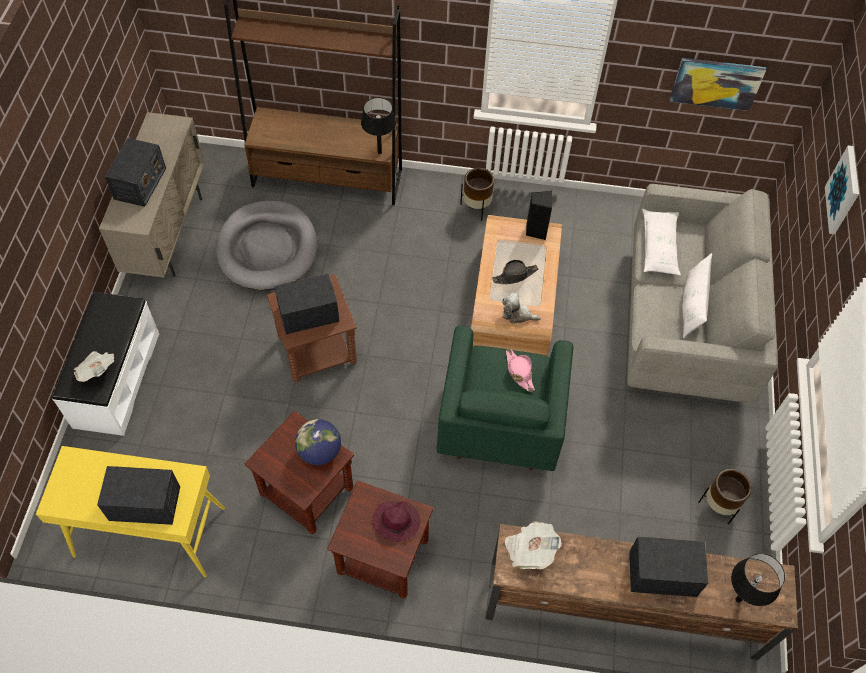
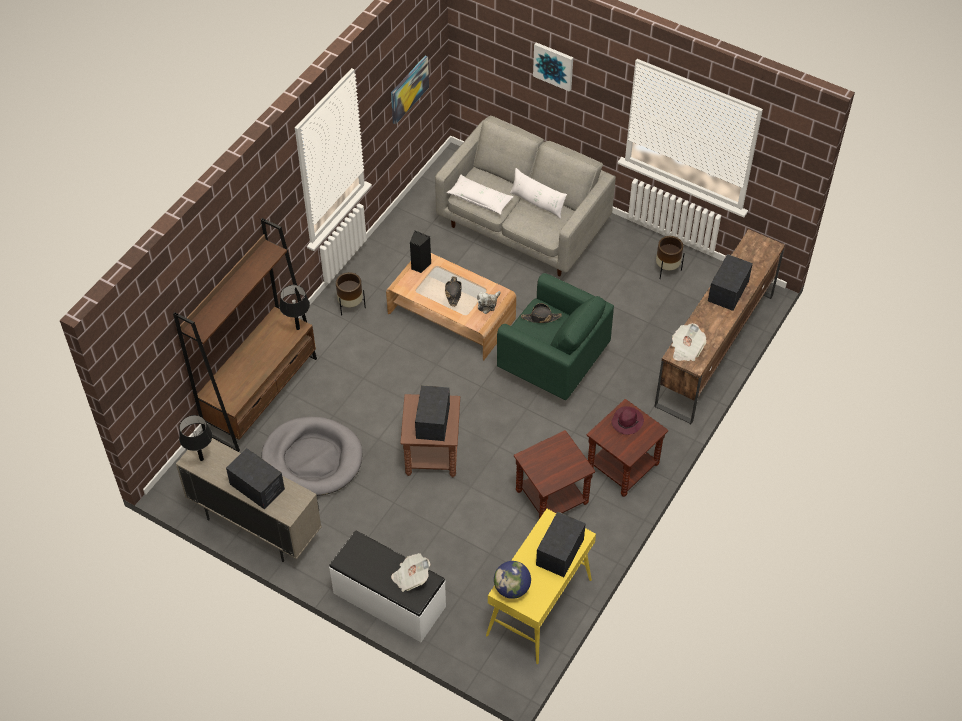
camera: 65 degrees left, 5 degrees down
globe [295,419,341,465] -> globe moved to [494,561,531,599]
pink hat [506,349,535,392] -> black hat [521,303,562,323]
black table lamp [731,553,785,606] -> black table lamp moved to [179,415,212,461]

